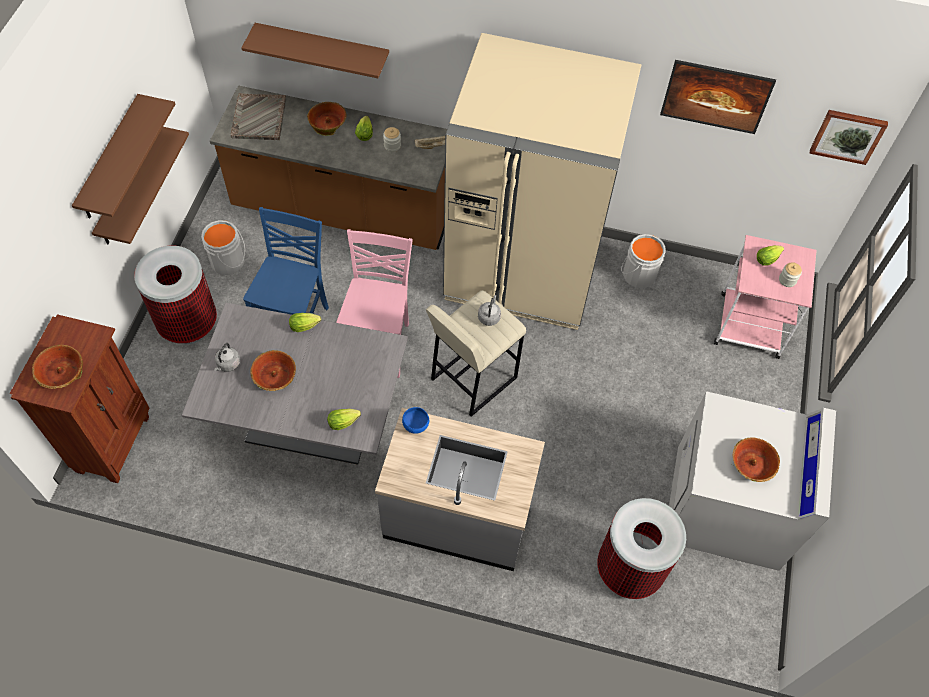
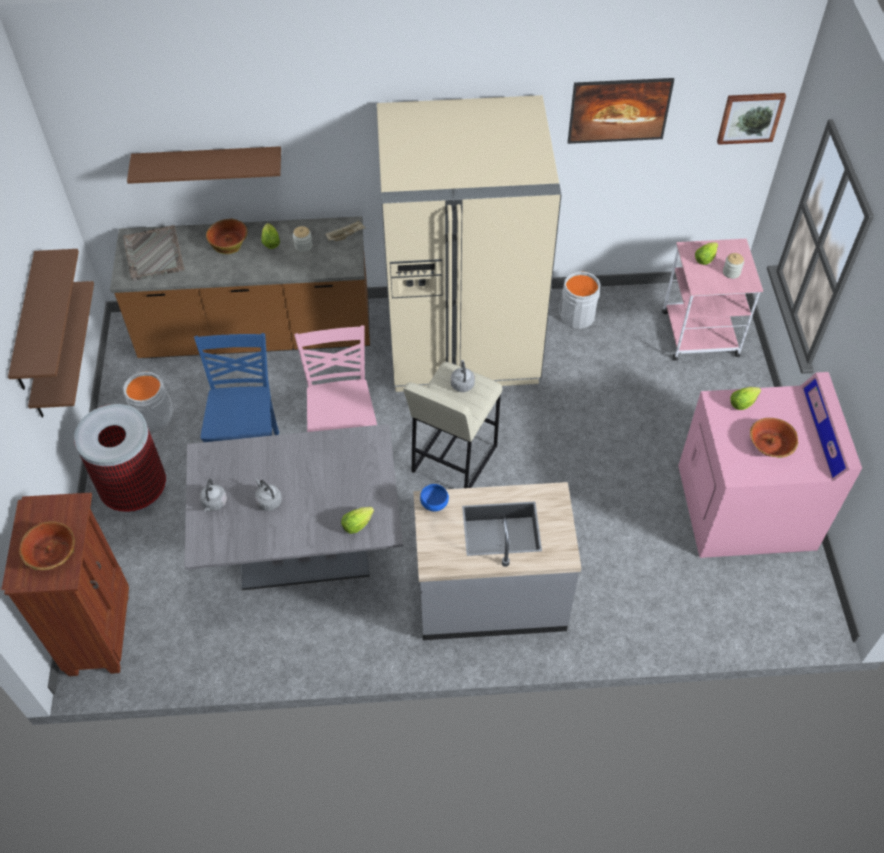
camera: 15 degrees left, 5 degrees down
bowl [250,350,296,391] -> grey kettle [255,479,282,511]
lettuce [289,313,321,332] -> lettuce moved to [730,387,761,410]
trash can [597,498,686,599] -> none
white washing machine [669,391,836,570] -> pink washing machine [678,372,862,558]

